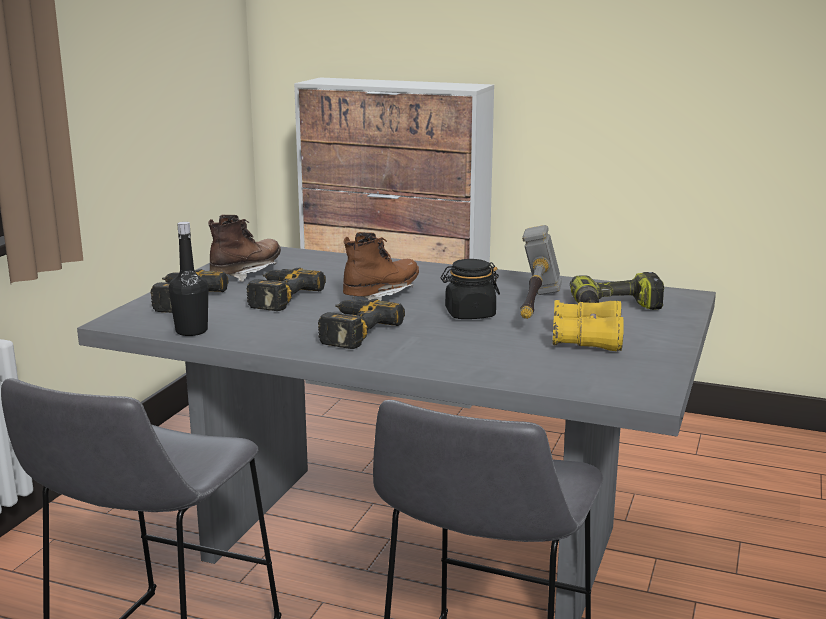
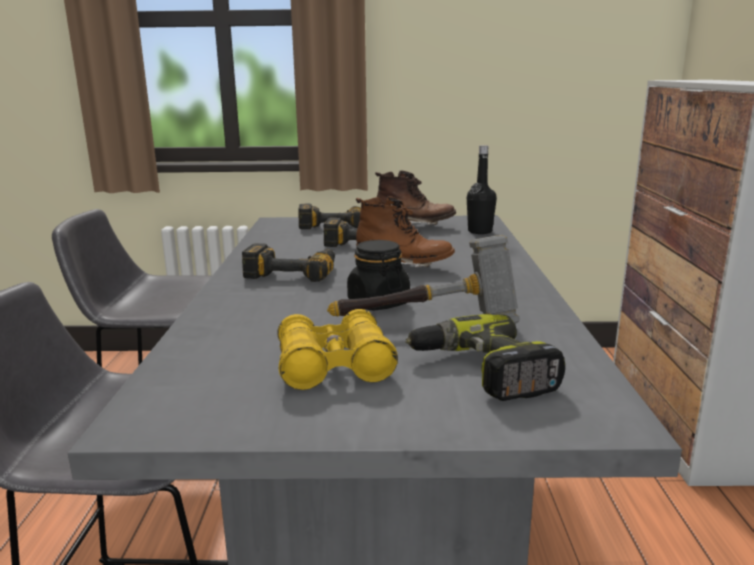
camera: 70 degrees right, 0 degrees up
black bottle [169,222,208,336] -> black bottle moved to [467,145,497,234]

